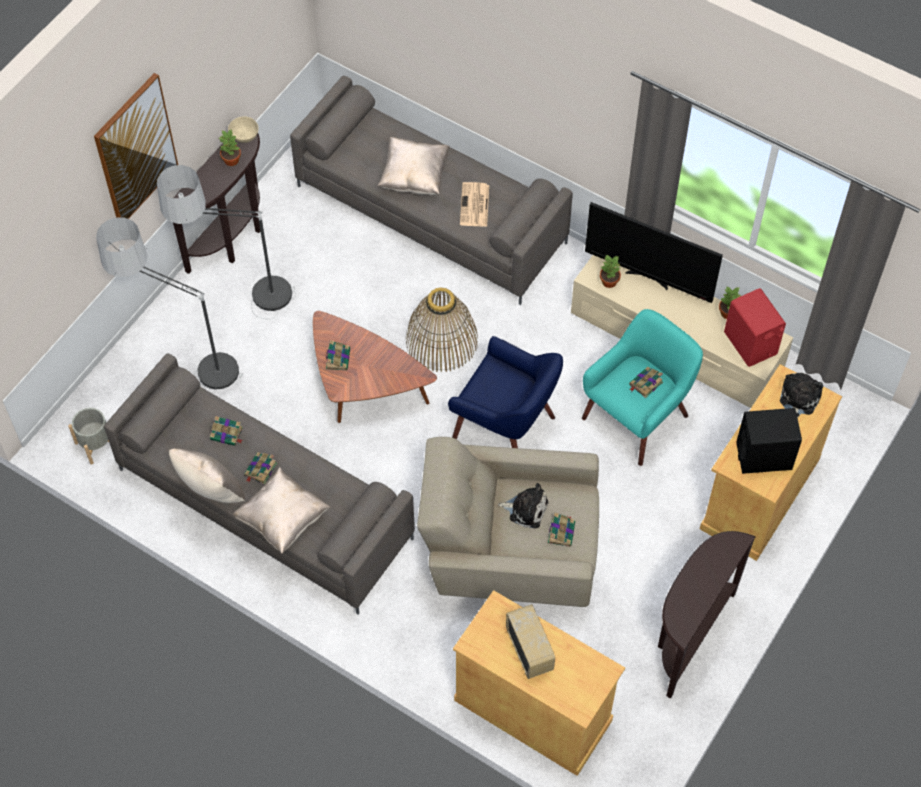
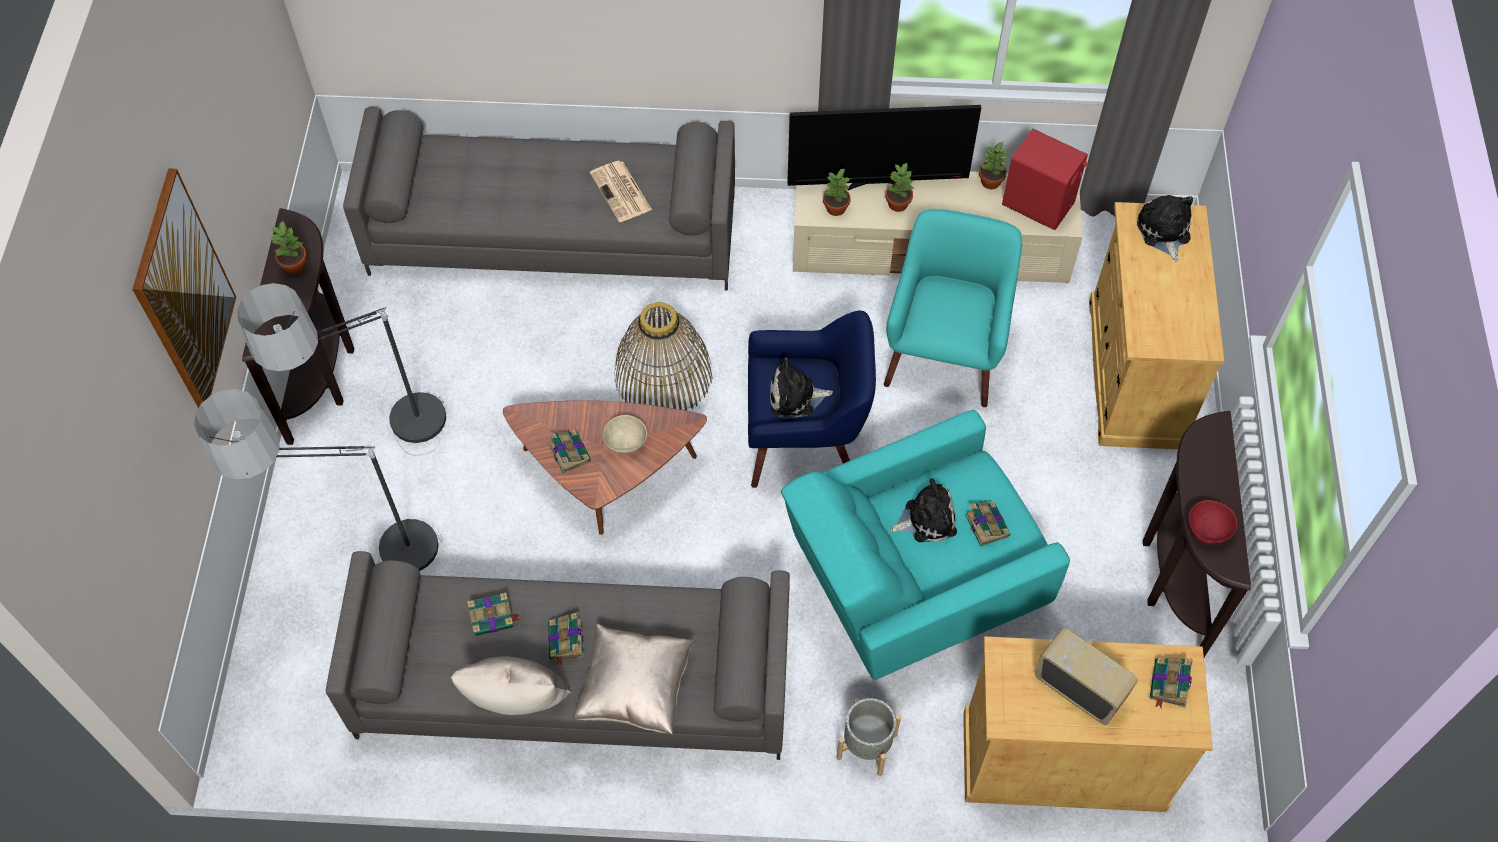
camera: 30 degrees left, 0 degrees up
grey planter [68,408,109,465] -> grey planter moved to [836,698,901,776]
beige bowl [228,116,258,143] -> beige bowl moved to [603,415,647,454]
beige pillow [377,137,450,195] -> none
beige armchair [417,437,599,607] -> turquoise armchair [781,410,1070,680]
book [629,367,663,398] -> book moved to [1150,657,1193,708]
black speaker [737,408,802,474] -> none
none -> plush toy [770,357,833,419]
none -> potted plant [885,163,915,212]
none -> red bowl [1188,500,1237,544]

